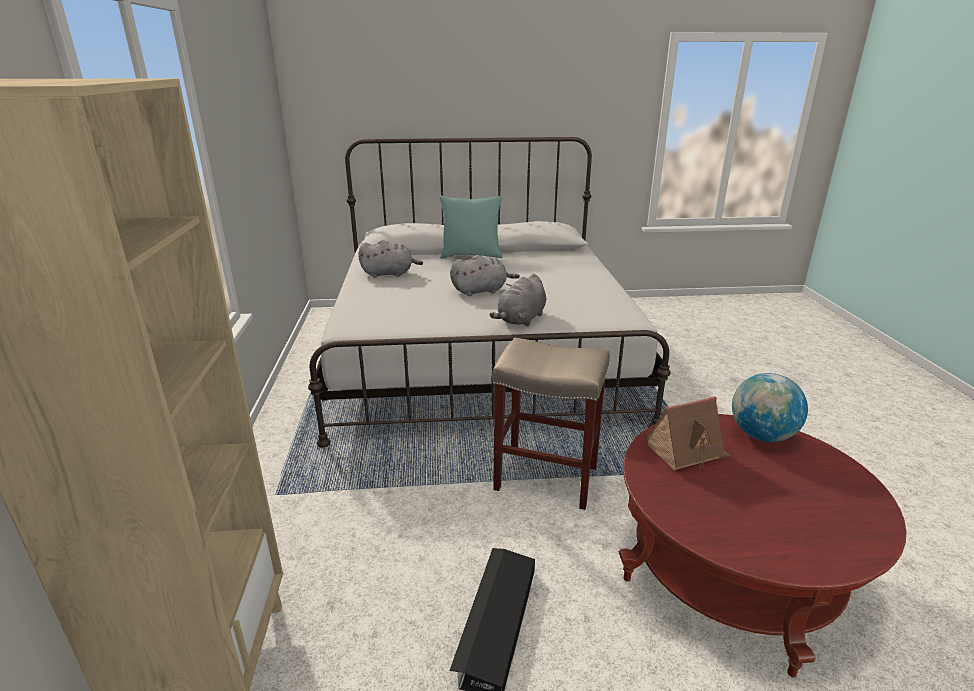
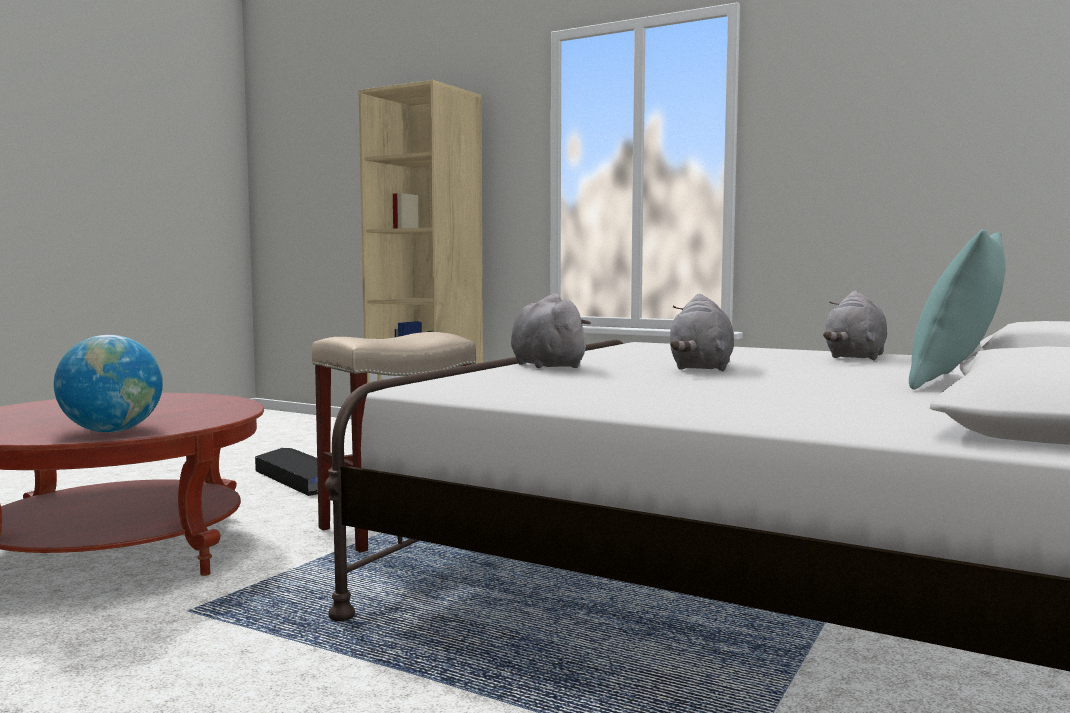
camera: 125 degrees right, 20 degrees down
toy house [645,396,730,471] -> none

